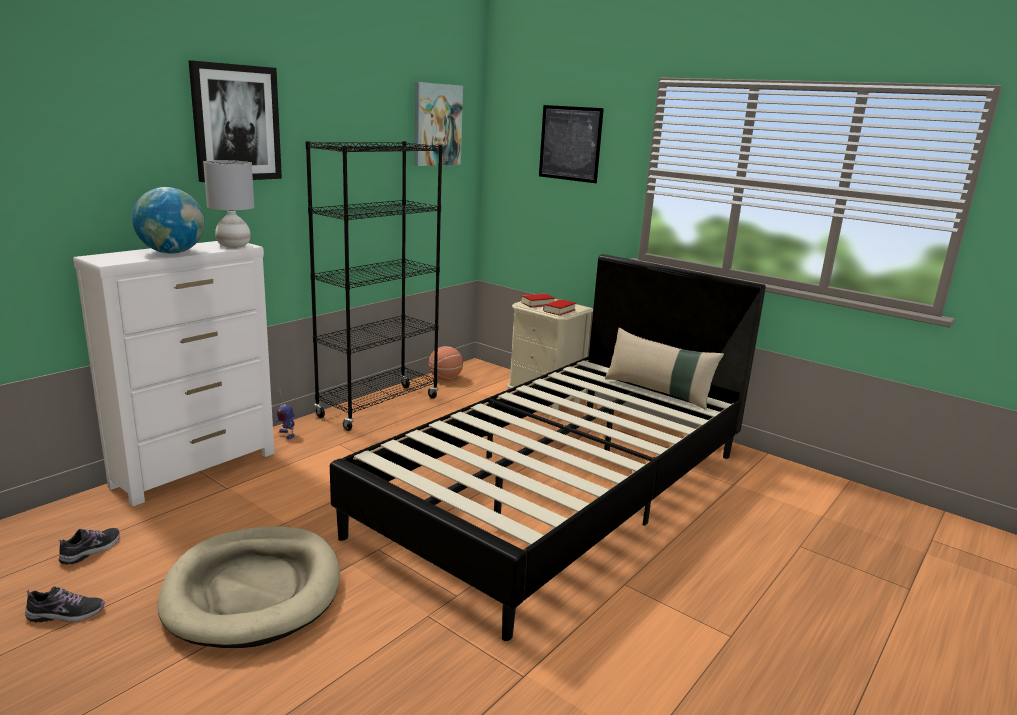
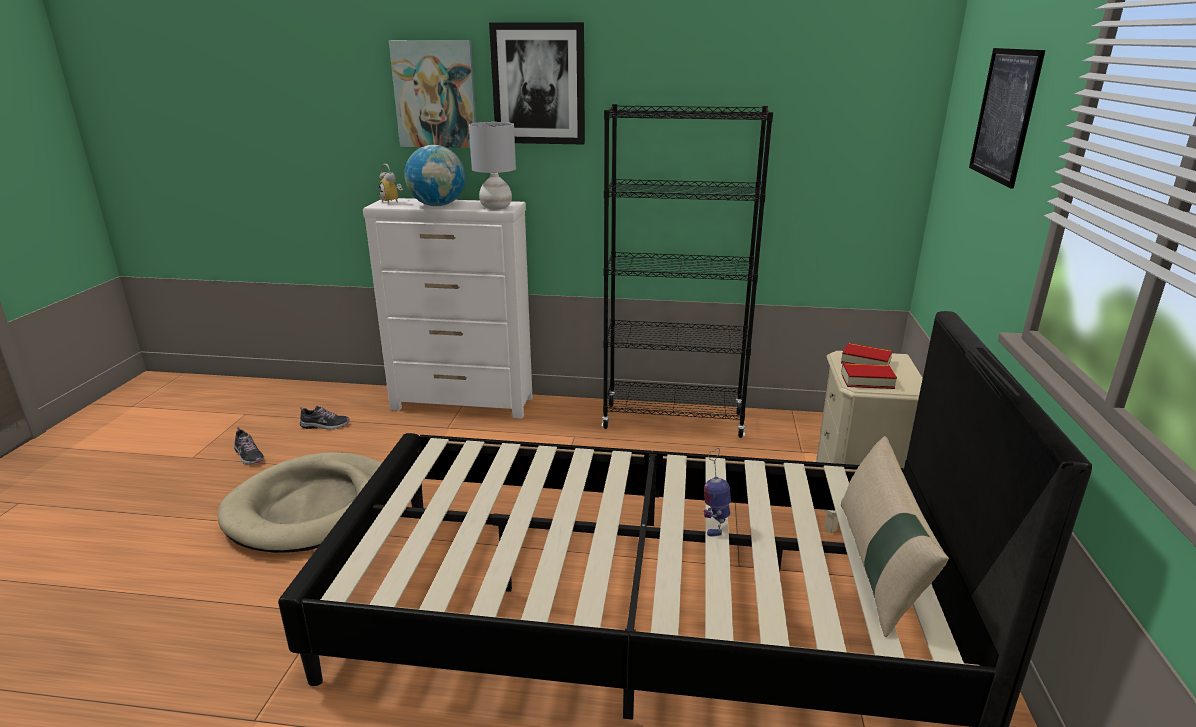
camera: 60 degrees right, 5 degrees up
toy robot [275,389,295,439] -> toy robot moved to [704,448,731,537]
picture [414,82,463,166] -> picture moved to [389,40,476,148]
basketball [429,346,463,380] -> none
none -> alarm clock [379,164,403,204]

